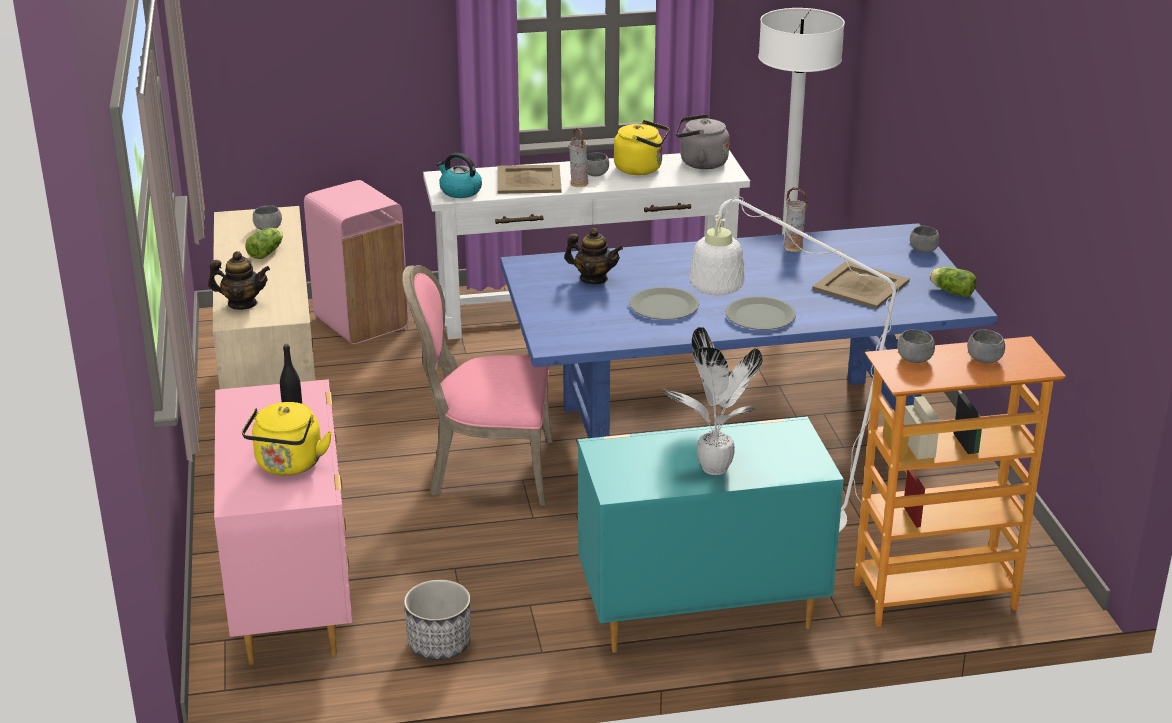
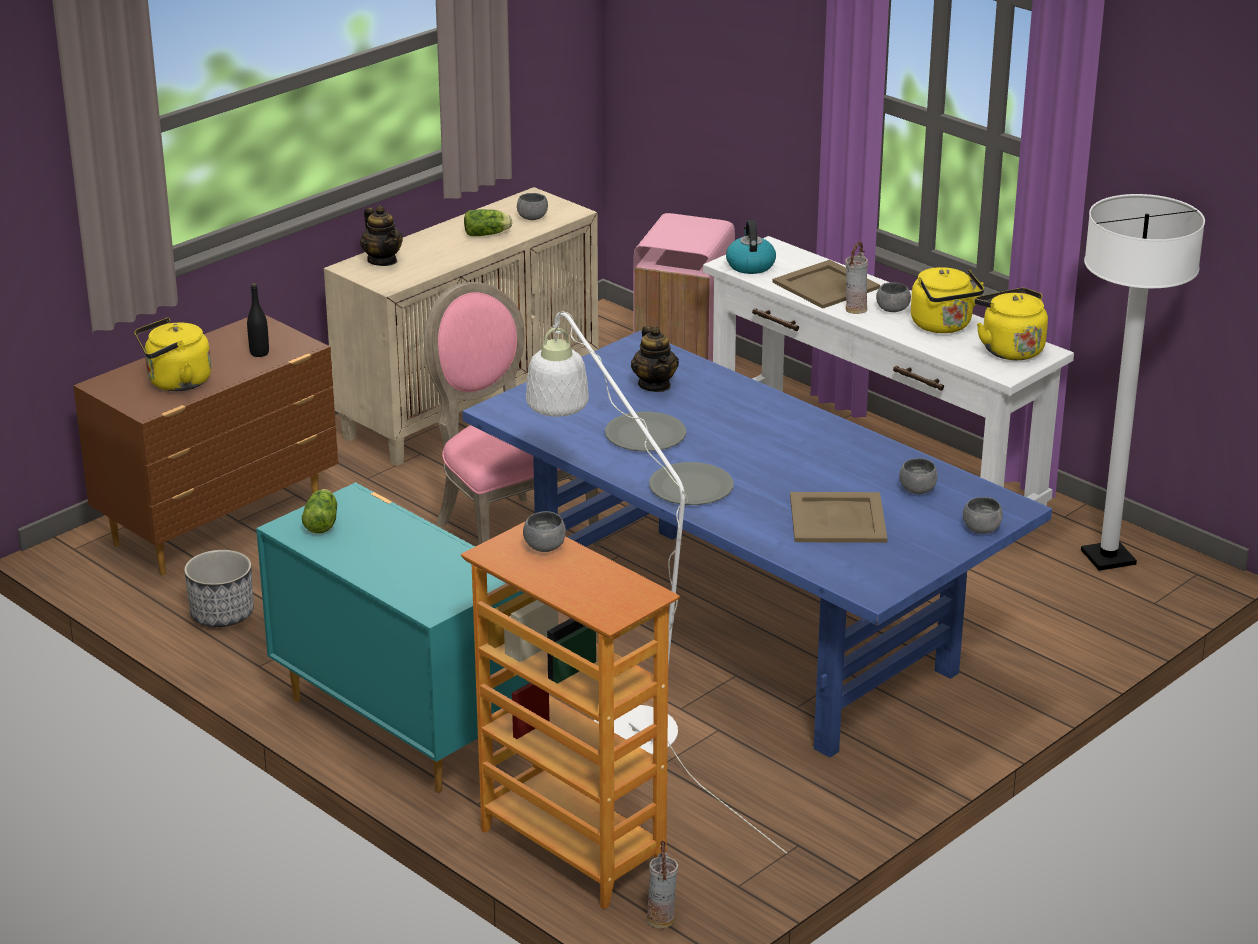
camera: 55 degrees right, 0 degrees up
pink dresser [214,379,352,665] -> brown dresser [73,315,338,575]
potted plant [663,327,763,475] -> none
grey kettle [676,114,729,169] -> yellow kettle [974,288,1048,360]
vase [784,187,808,252] -> vase moved to [647,841,678,929]
lettuce [930,267,976,297] -> lettuce moved to [302,489,337,534]
grey bowl [967,329,1005,363] -> grey bowl moved to [899,458,938,494]

